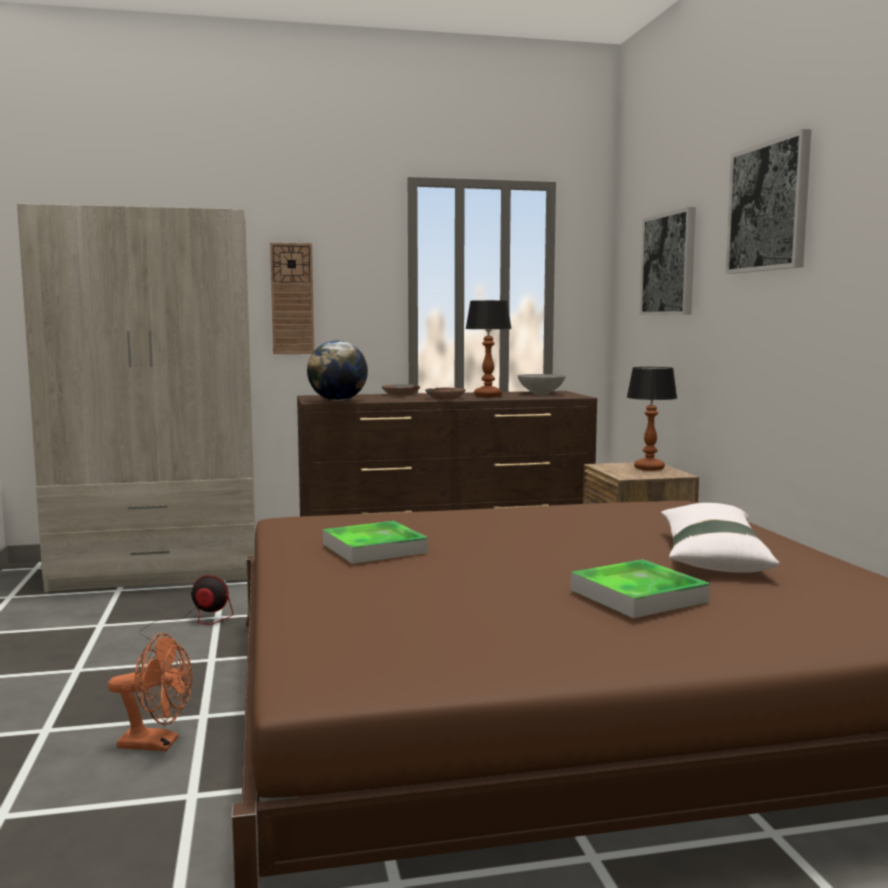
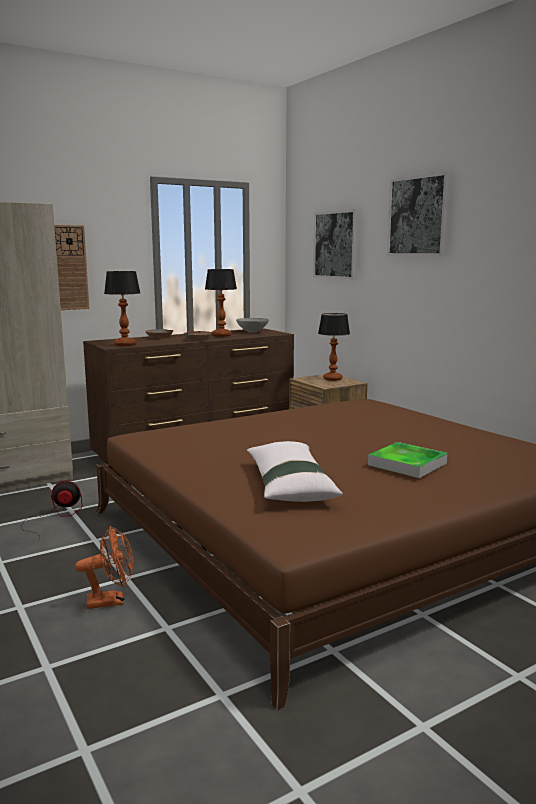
camera: 20 degrees left, 5 degrees up
globe [307,341,368,401] -> table lamp [104,271,140,346]
tray [323,521,428,564] -> none
white pillow [661,503,780,573] -> white pillow moved to [247,441,343,502]

